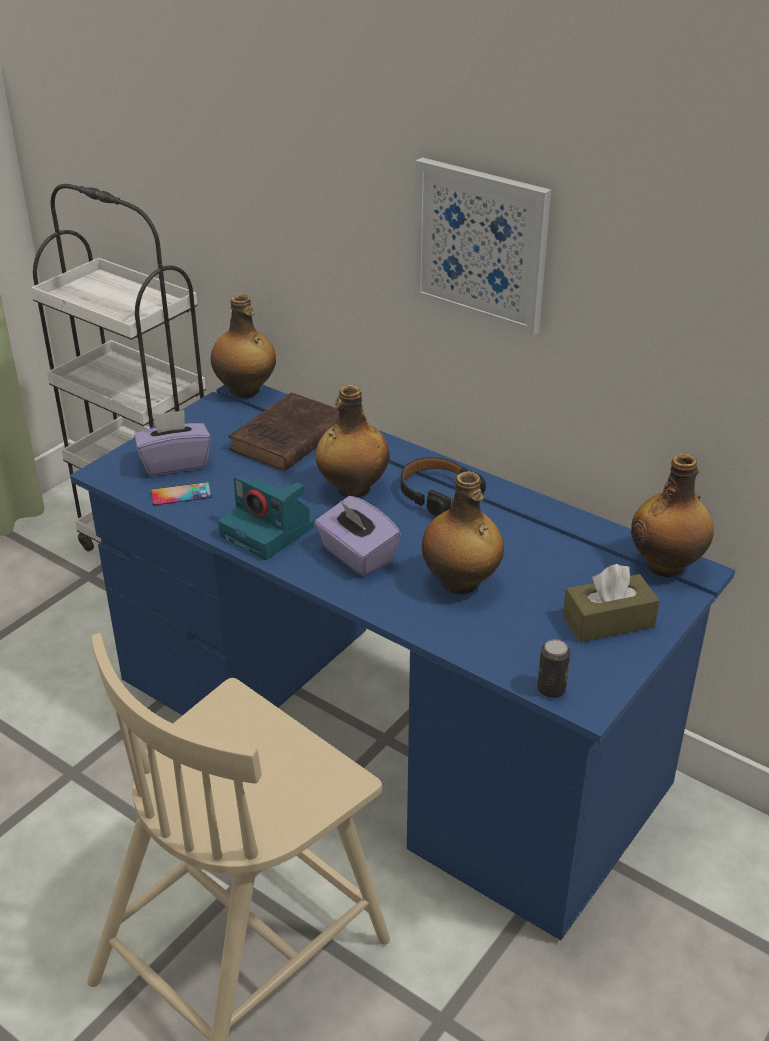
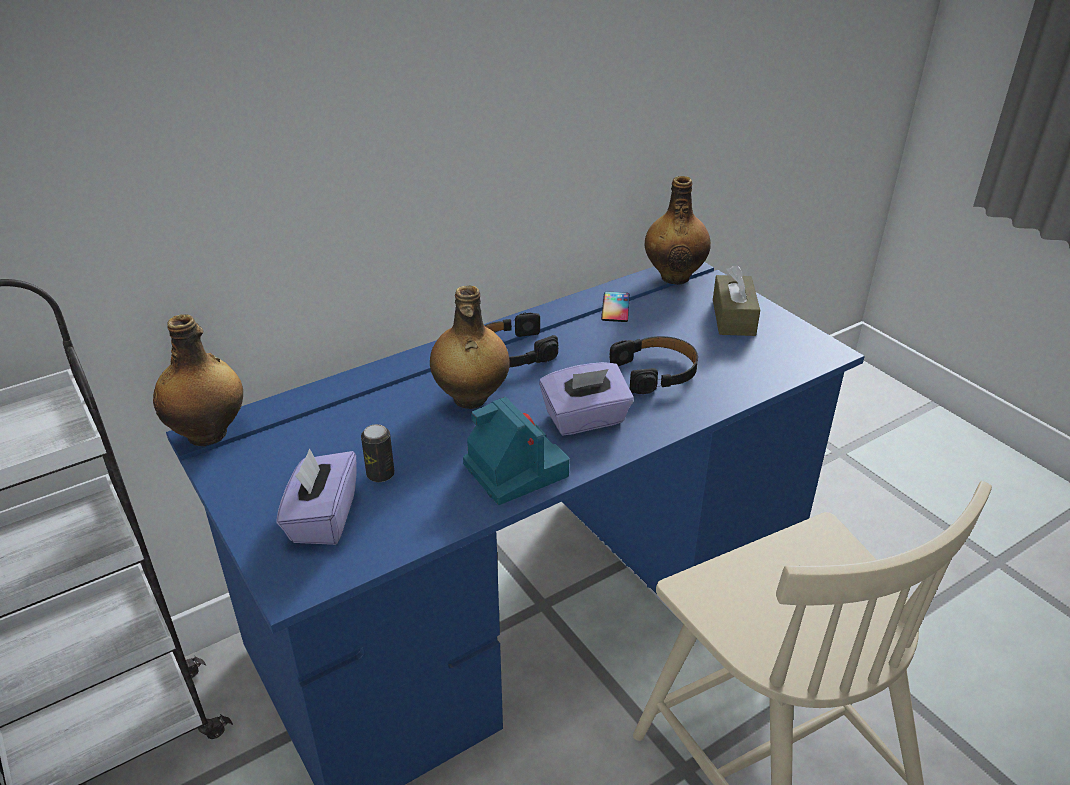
camera: 70 degrees left, 0 degrees up
phone [151,482,212,505] -> phone moved to [601,291,630,322]
camera [218,475,314,560] -> camera turned 90 degrees counterclockwise [463,397,570,505]
brown book [228,393,339,471] -> none
picture [413,157,551,336] -> none
bottle [422,471,504,594] -> black headphones [610,336,698,394]
can [537,639,571,698] -> can moved to [361,424,395,482]

